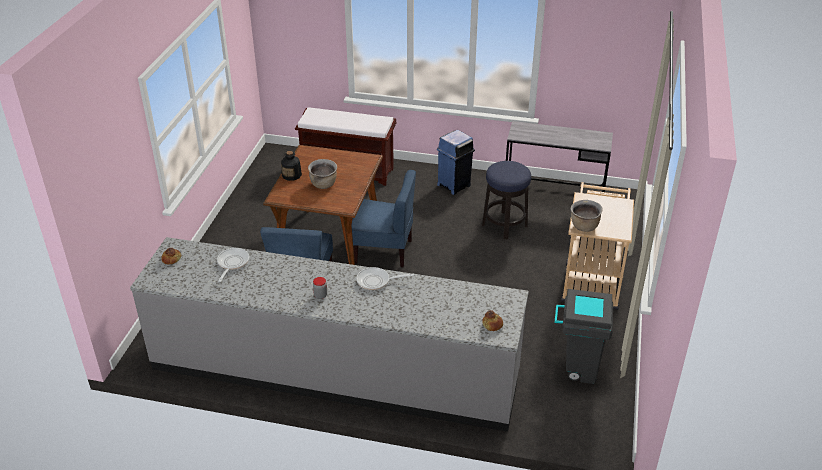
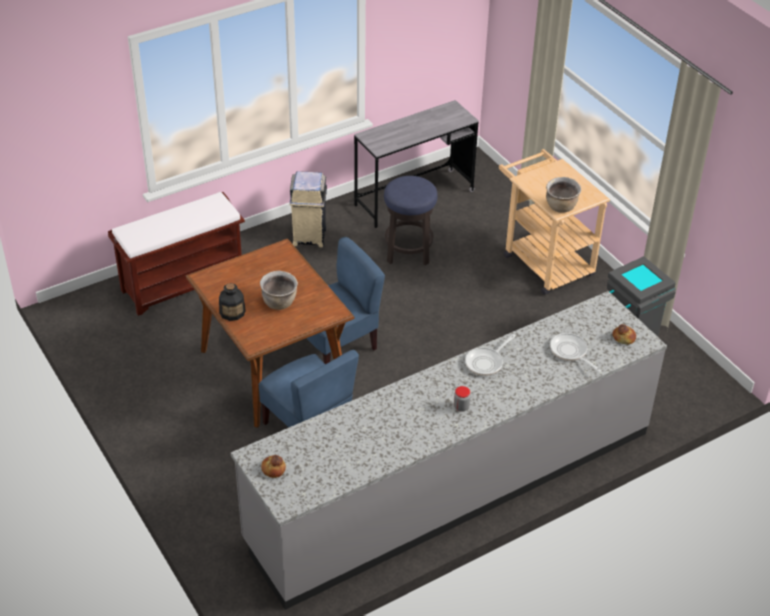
camera: 45 degrees left, 5 degrees up
frying pan [217,248,249,282] -> frying pan moved to [550,333,601,372]
blue trash can [437,130,475,195] -> beige trash can [289,171,327,247]

